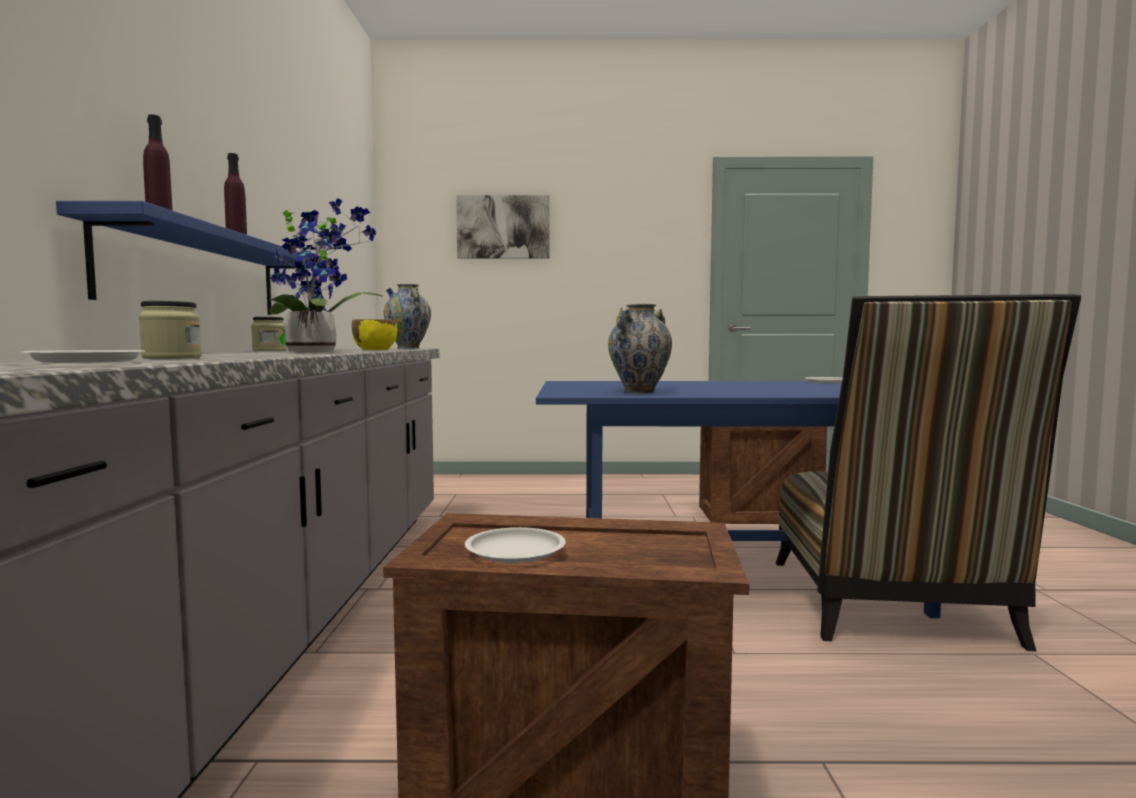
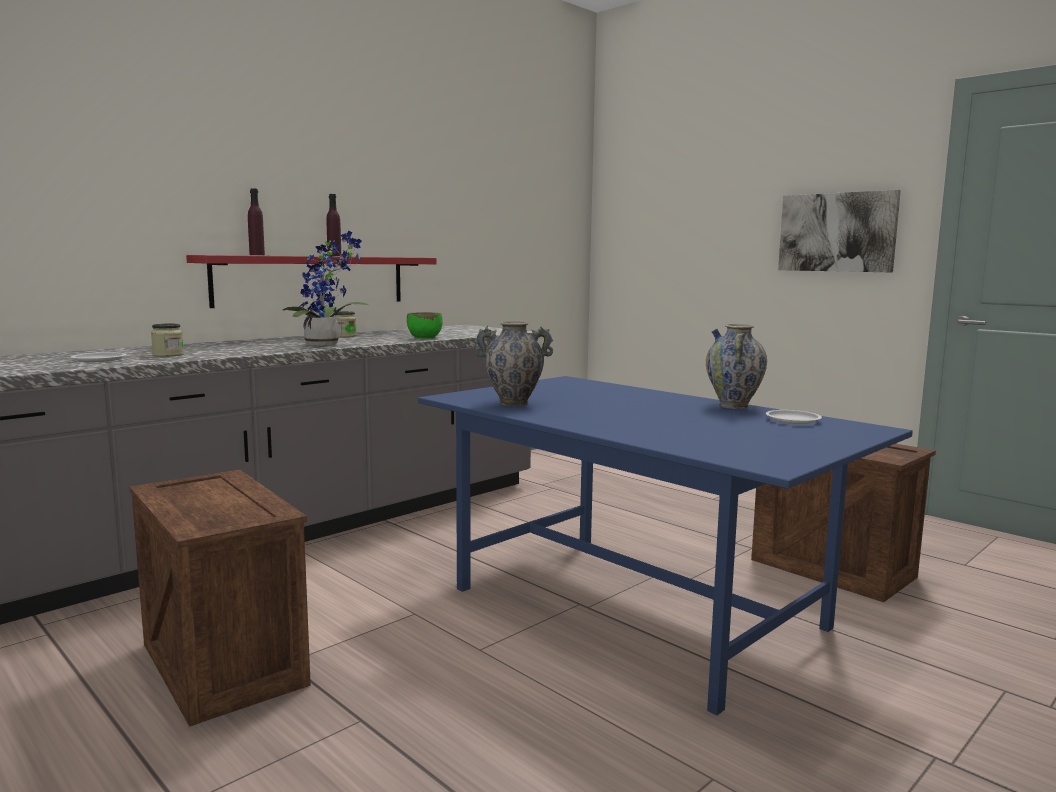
camera: 45 degrees right, 5 degrees up
blue shelf [56,201,324,315] -> red shelf [186,255,436,308]
yellow bowl [352,319,397,350] -> green bowl [407,312,443,339]
vase [384,284,431,349] -> vase moved to [706,324,767,409]
picture [456,195,550,259] -> picture moved to [778,190,901,272]
white plate [465,527,566,563] -> none
chair [776,294,1081,651] -> none

